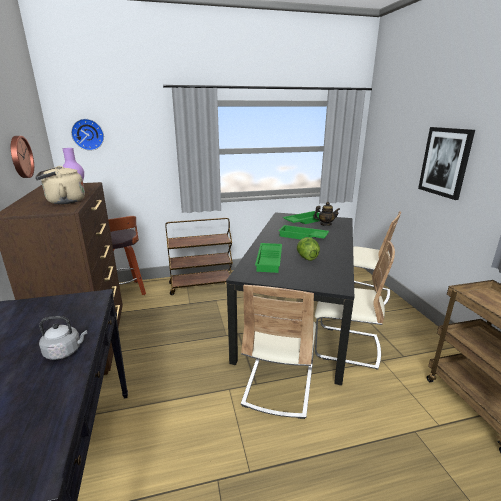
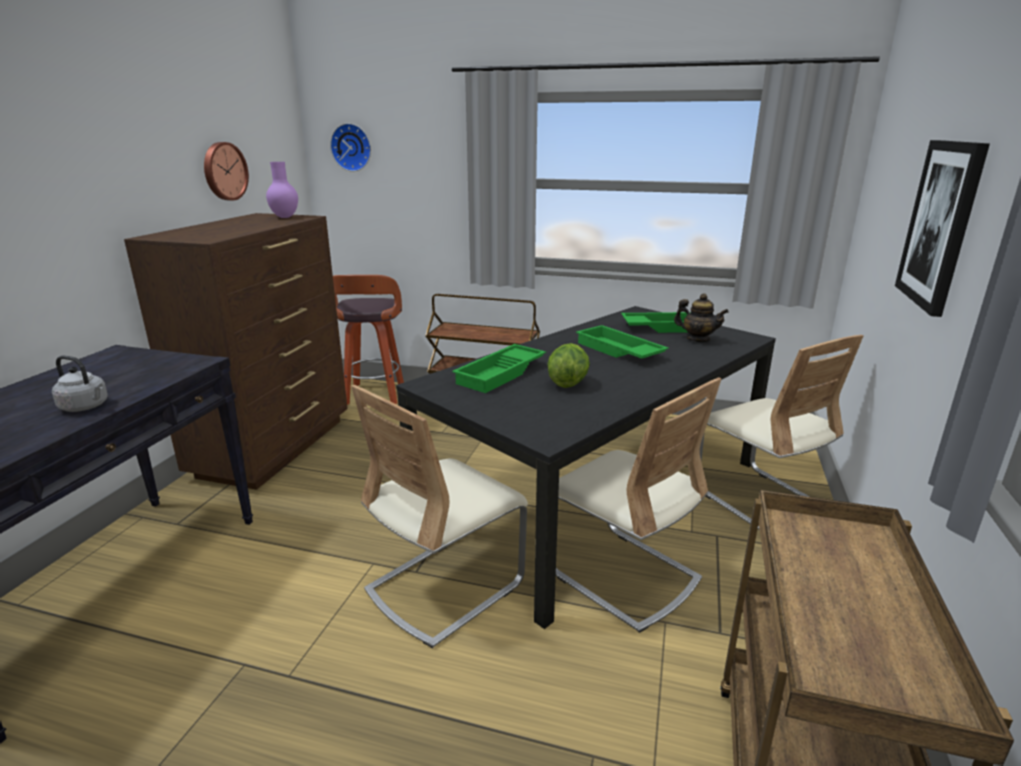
camera: 30 degrees right, 0 degrees up
beige kettle [35,166,85,204] -> none

